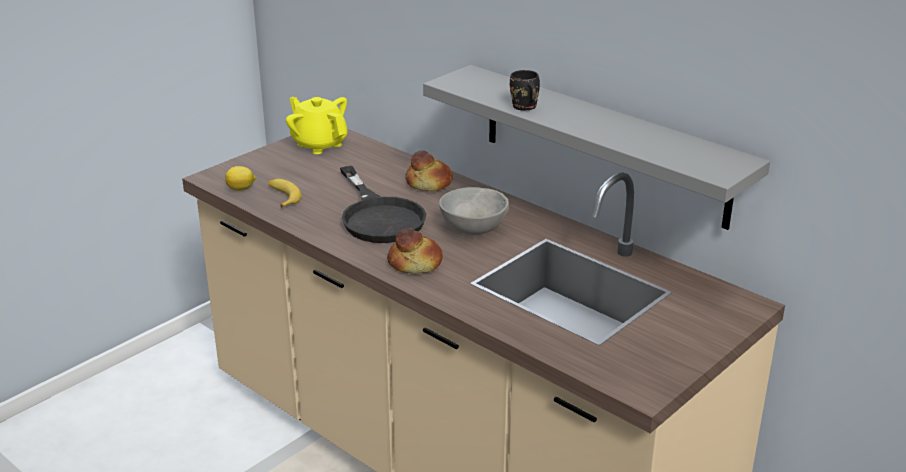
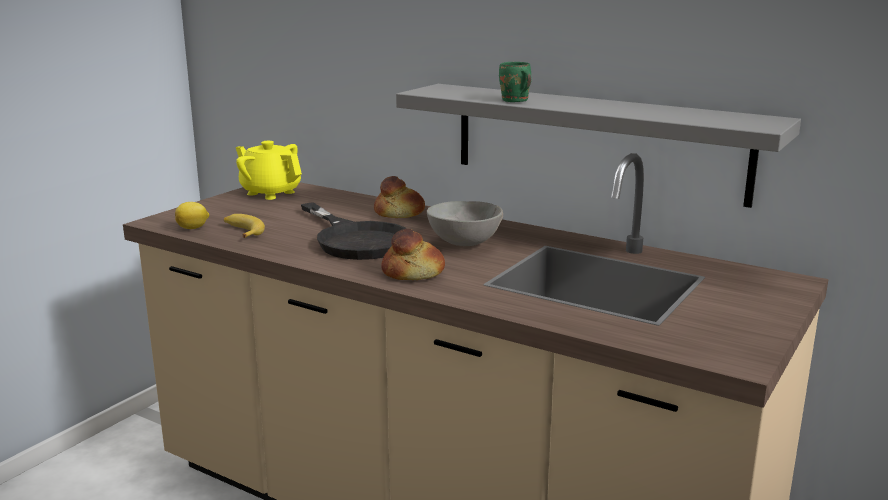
camera: 10 degrees left, 10 degrees down
black mug [510,70,540,110] -> green mug [499,62,532,102]

